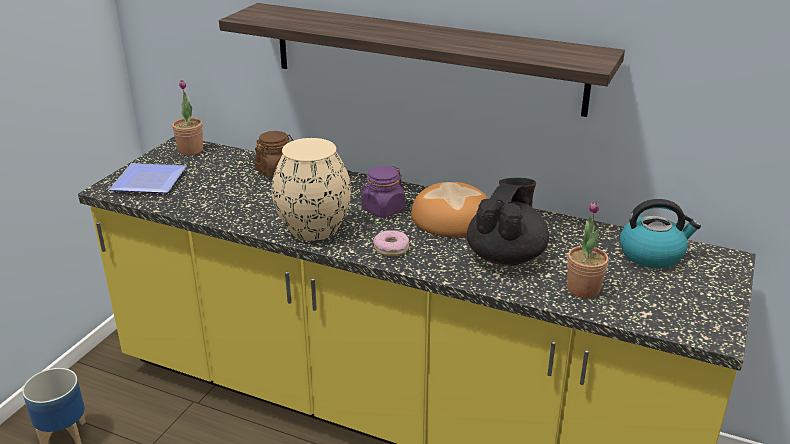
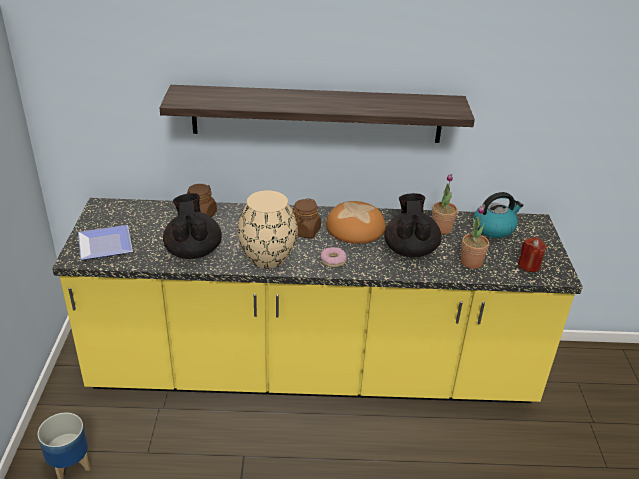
camera: 25 degrees left, 5 degrees up
potted plant [172,80,203,155] -> potted plant moved to [432,174,458,234]
purple jar [361,166,406,218] -> brown jar [293,198,321,239]
none -> black teapot [163,193,222,259]
none -> red candle [518,237,547,272]

